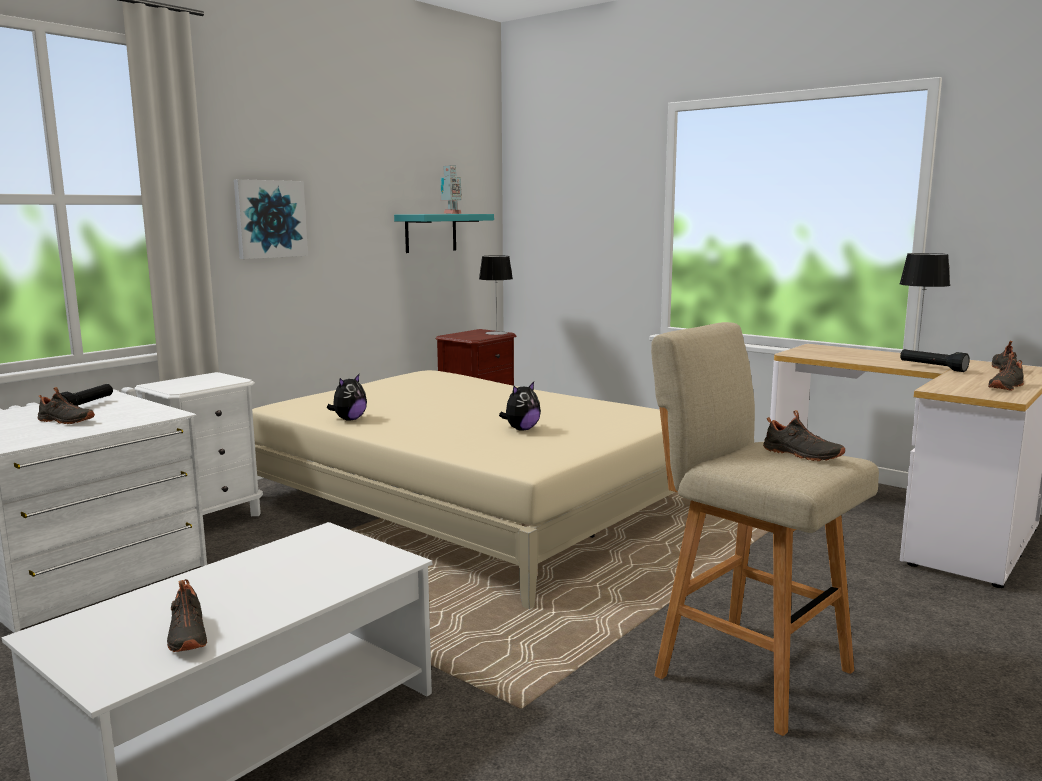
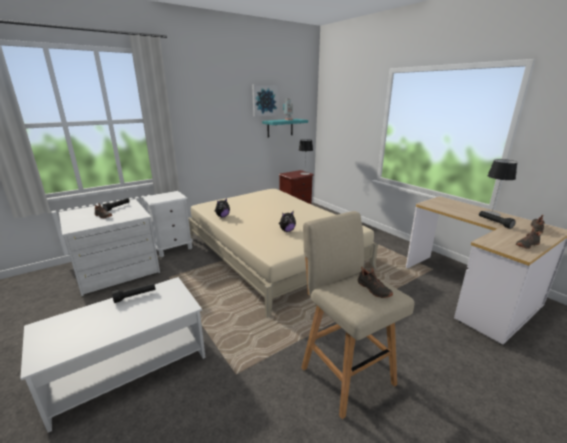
camera: 15 degrees right, 10 degrees up
black shoe [167,579,207,652] -> none
picture [234,179,308,259] -> picture moved to [252,85,279,116]
none -> black flashlight [112,283,156,303]

